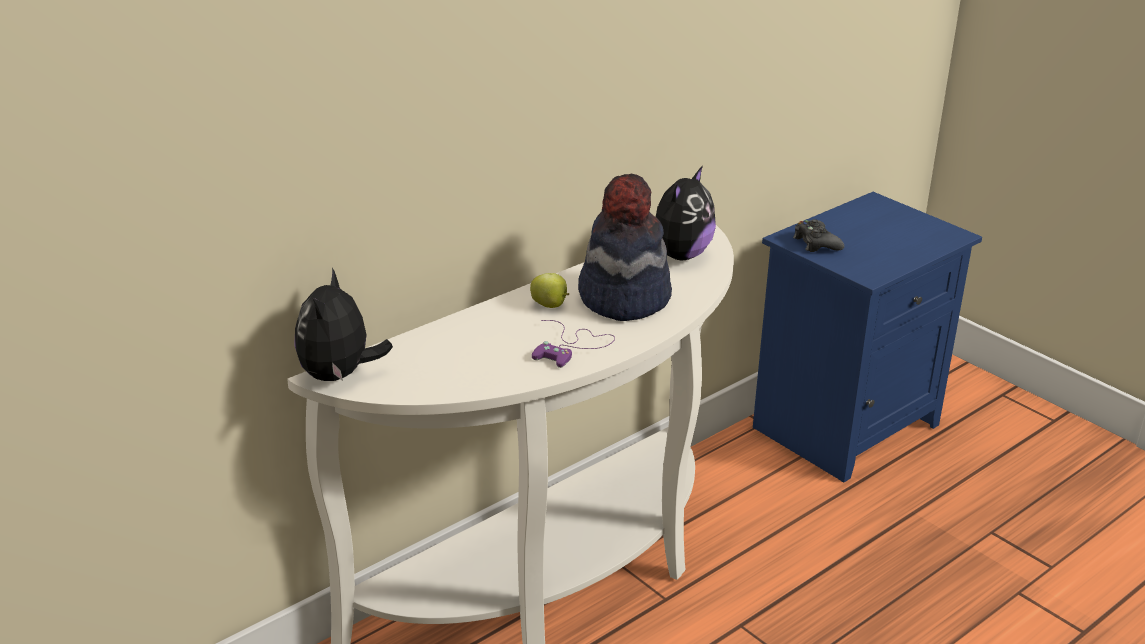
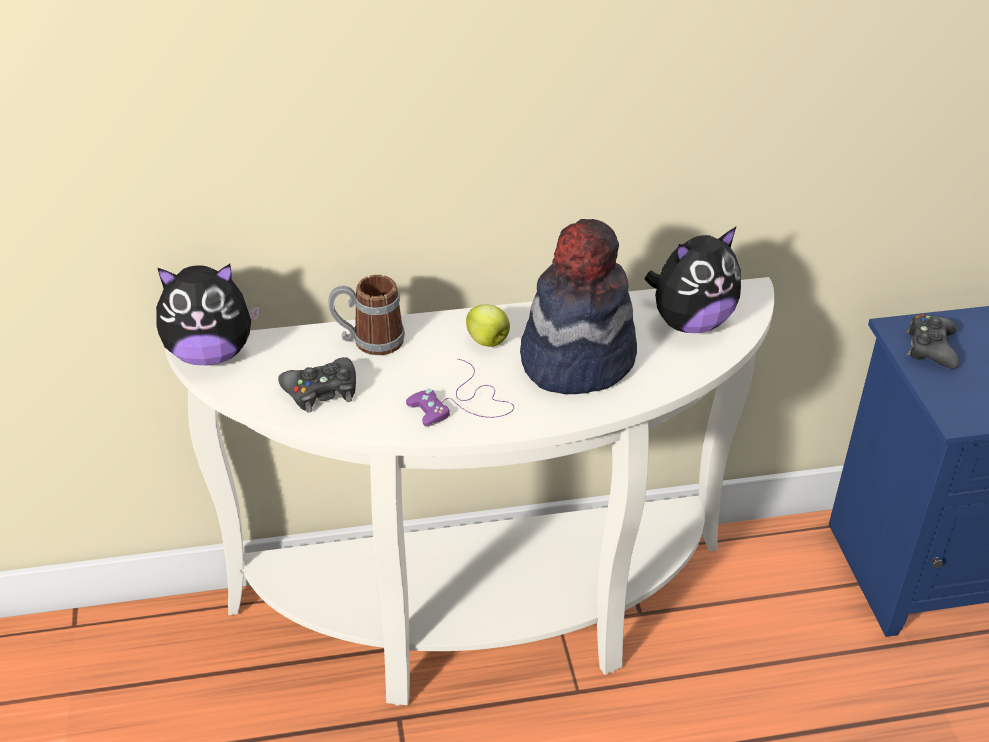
camera: 30 degrees right, 10 degrees up
plush toy [294,268,393,381] -> plush toy turned 135 degrees counterclockwise [156,264,260,365]
none -> black game controller [278,357,356,413]
none -> mug [328,275,405,355]

